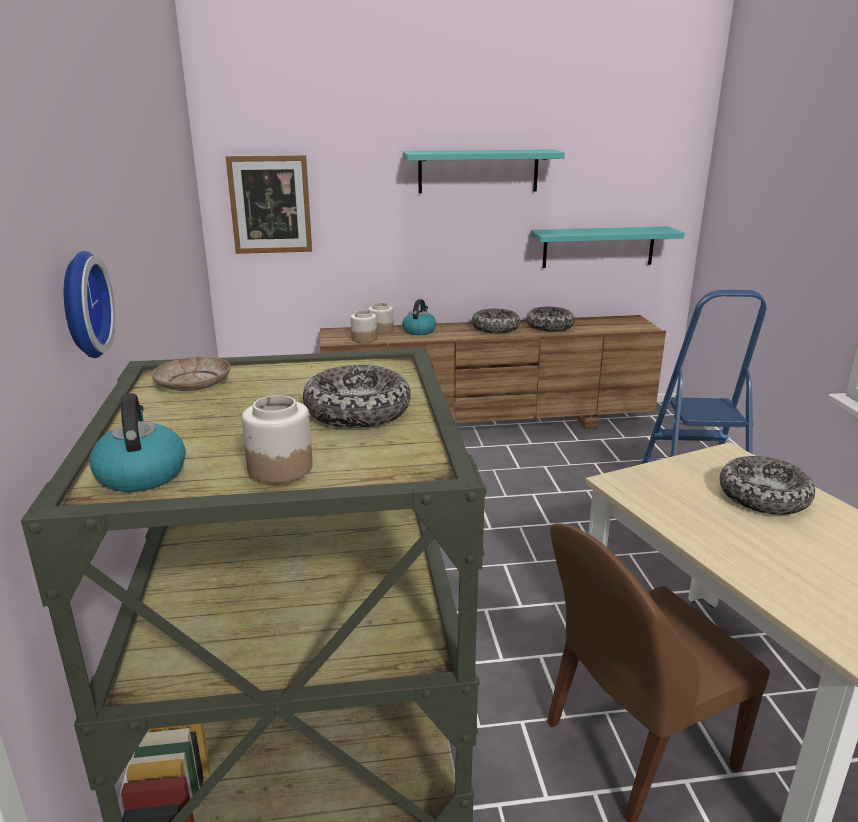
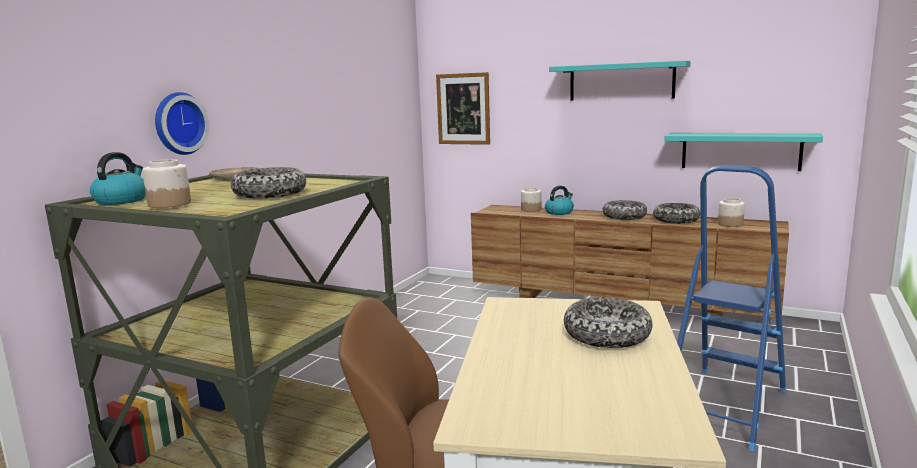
camera: 35 degrees right, 10 degrees down
jar [351,310,377,343] -> jar moved to [718,198,745,227]

